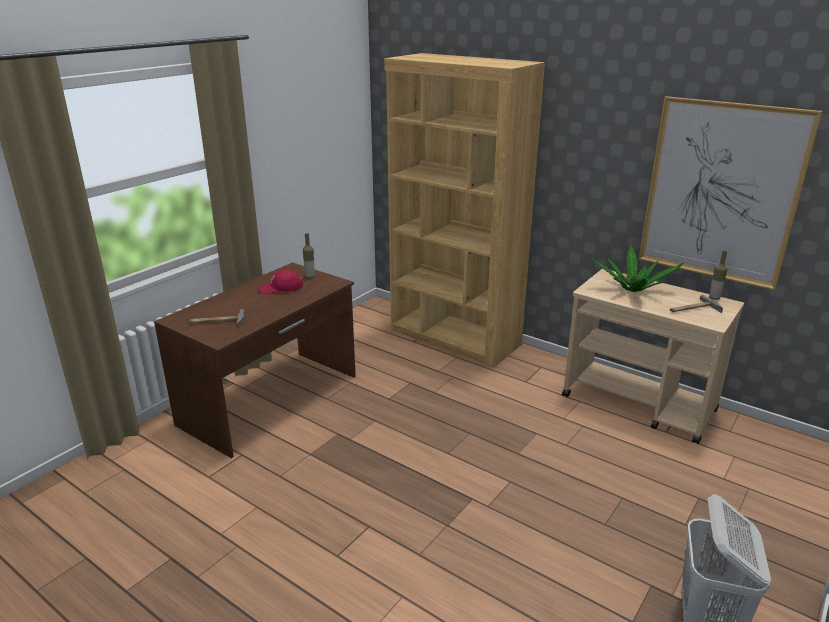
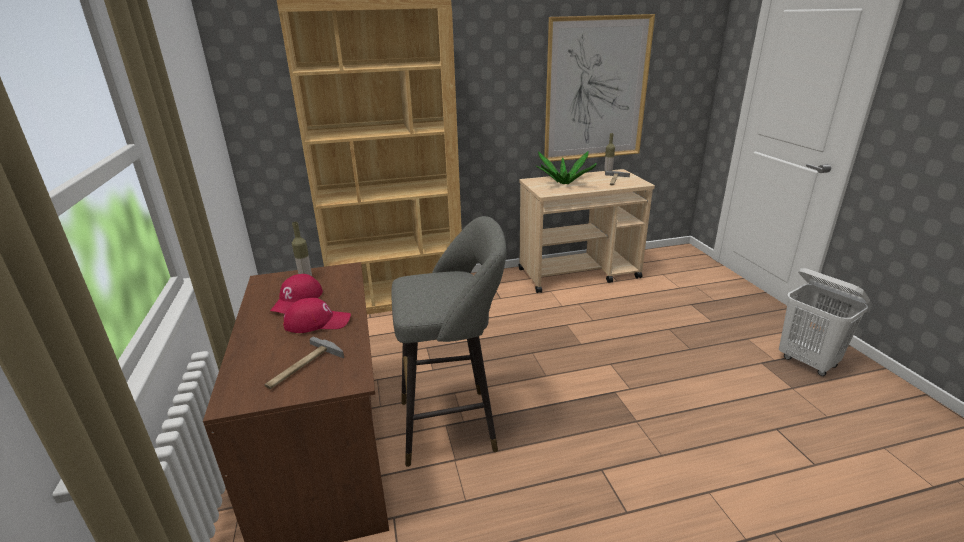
camera: 50 degrees left, 0 degrees up
none -> red cap [283,298,351,333]
none -> grey stool [391,216,506,467]

